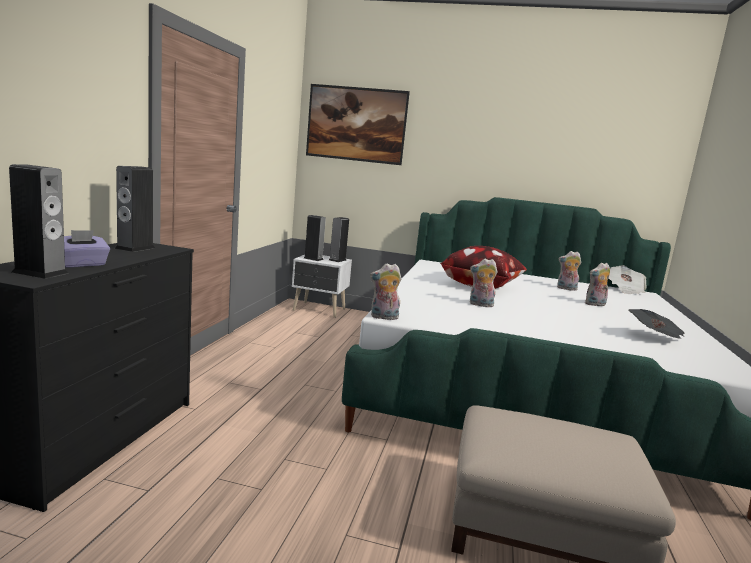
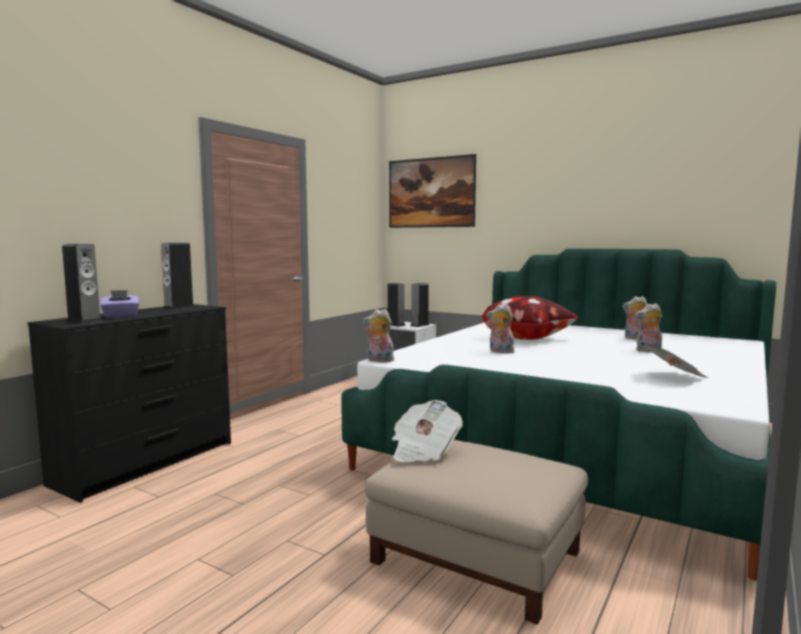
camera: 20 degrees right, 5 degrees down
newspaper [608,265,647,294] -> newspaper moved to [392,400,463,462]

